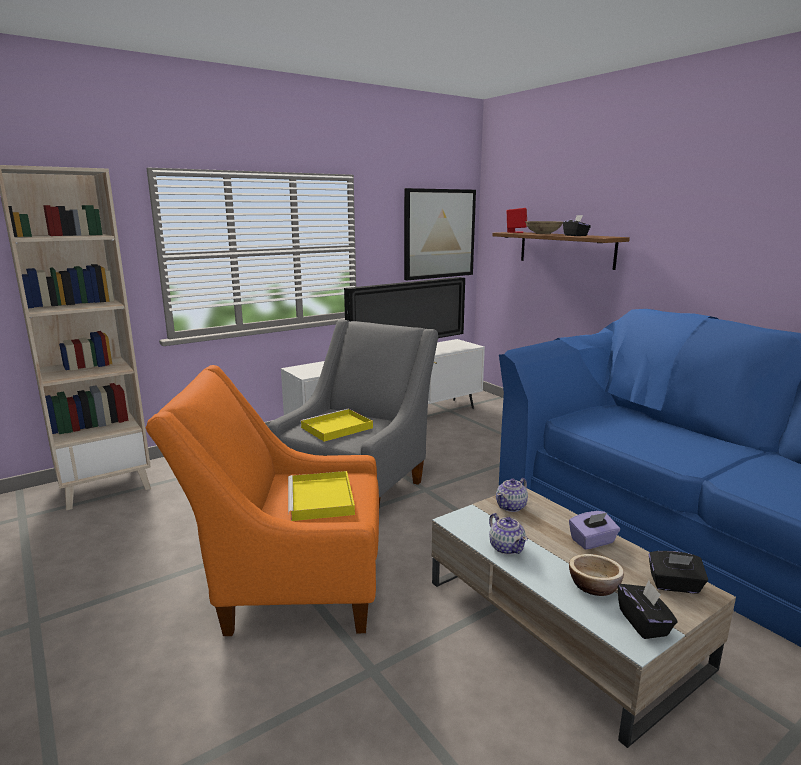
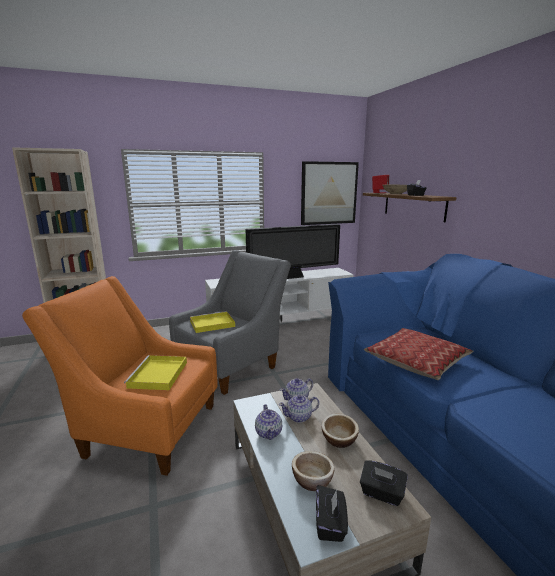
camera: 15 degrees right, 0 degrees up
purple tissue box [569,511,620,550] -> bowl [321,414,359,448]
none -> teapot [279,395,319,423]
none -> pillow [364,328,474,380]

